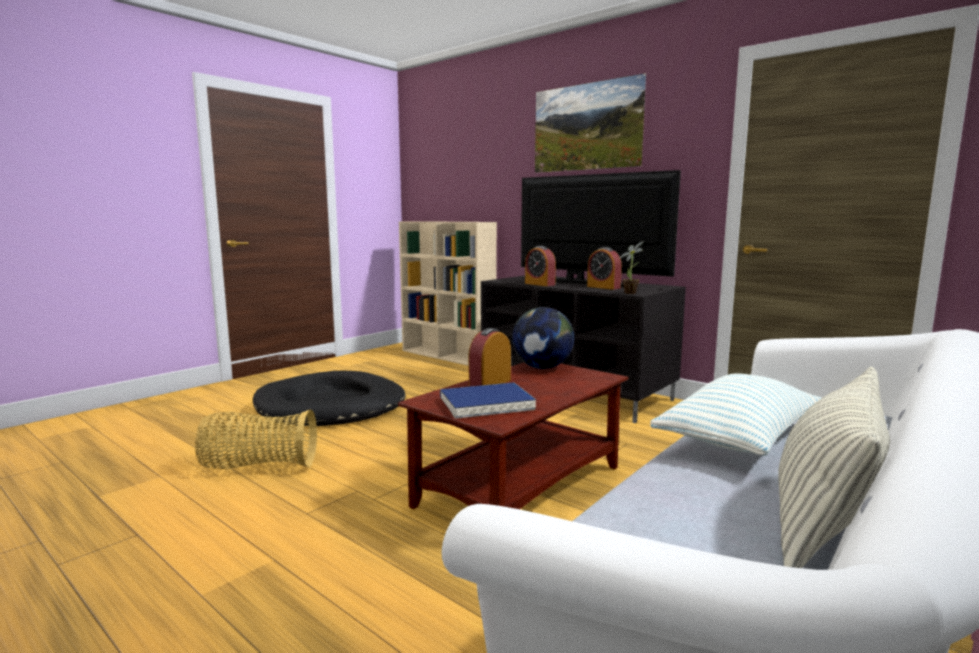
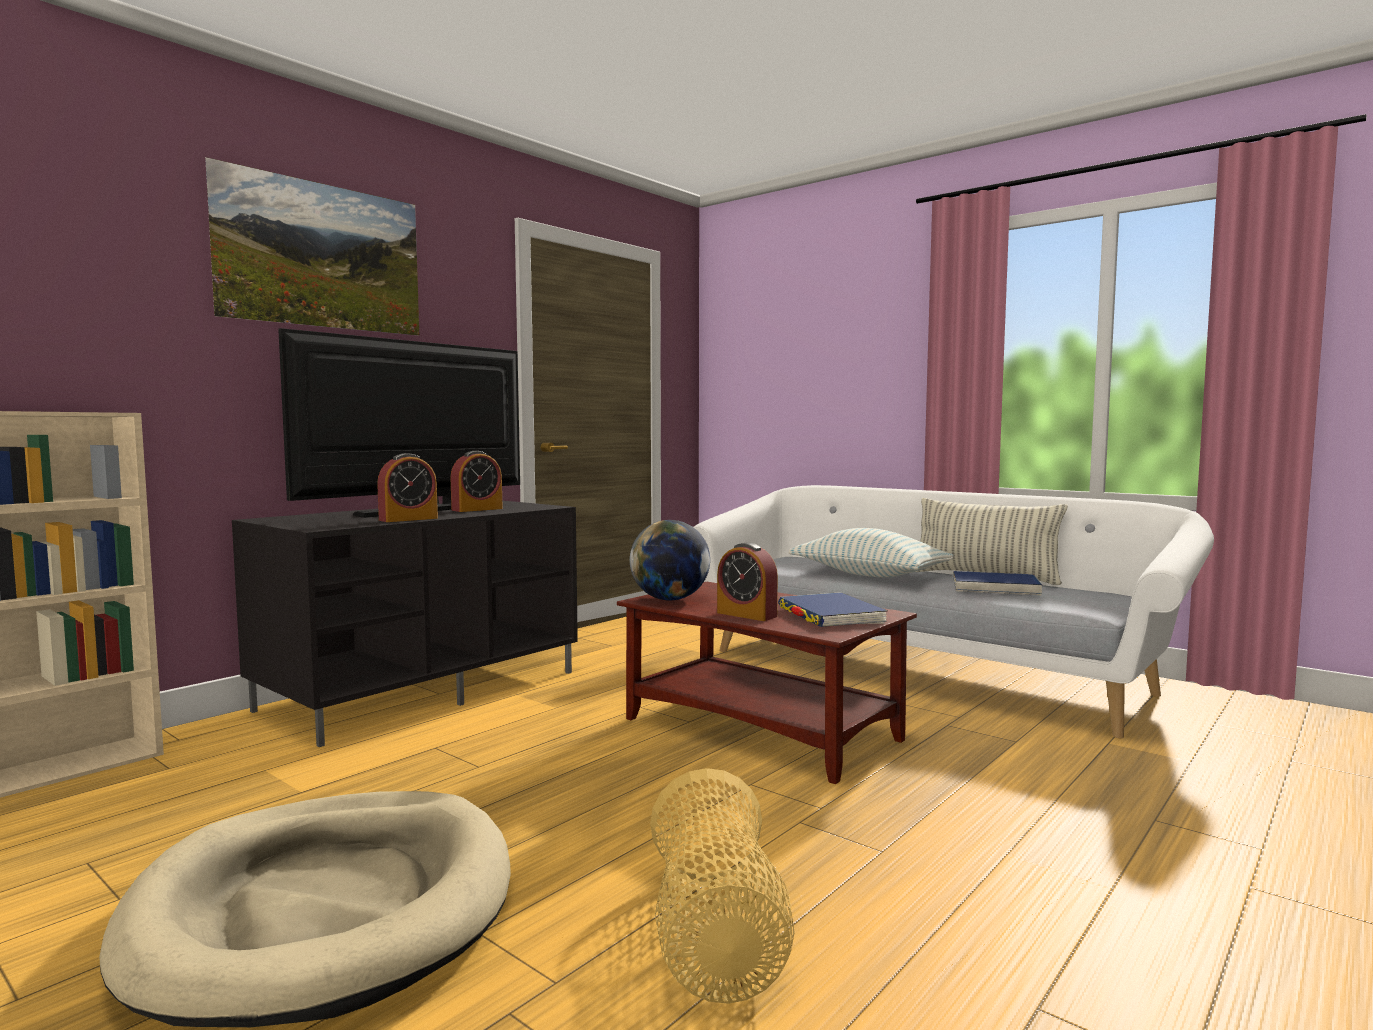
camera: 90 degrees left, 5 degrees down
black dog bed [253,370,406,426] -> beige dog bed [99,791,511,1027]
potted plant [619,241,644,294] -> none
none -> blue book [953,571,1042,595]

